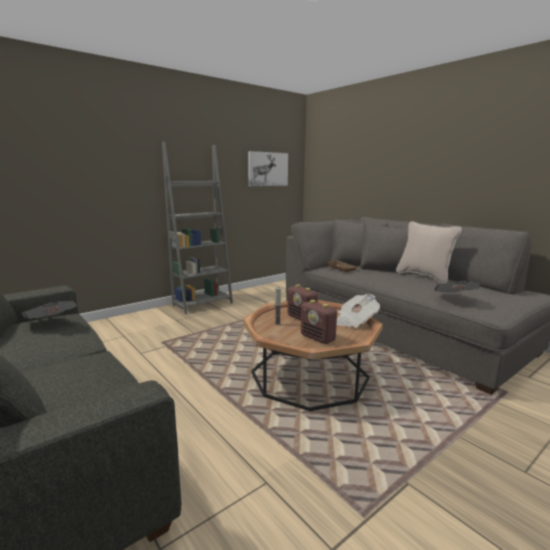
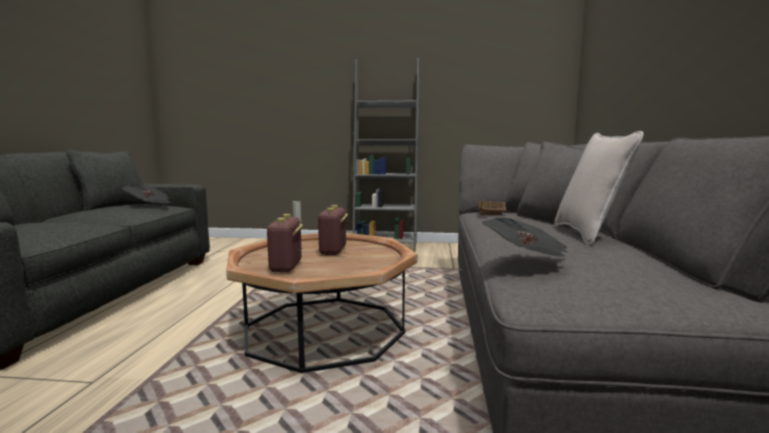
camera: 45 degrees right, 5 degrees down
picture [248,151,288,186] -> none
newspaper [337,294,380,328] -> none

